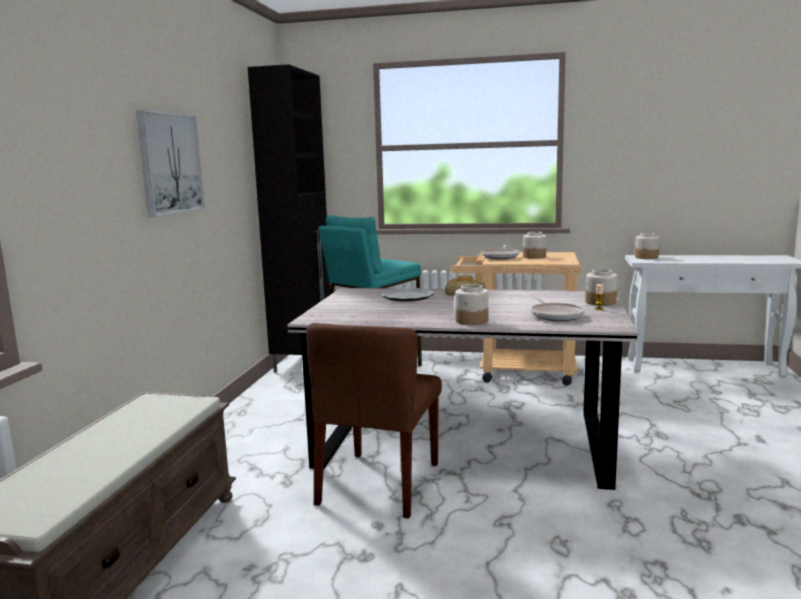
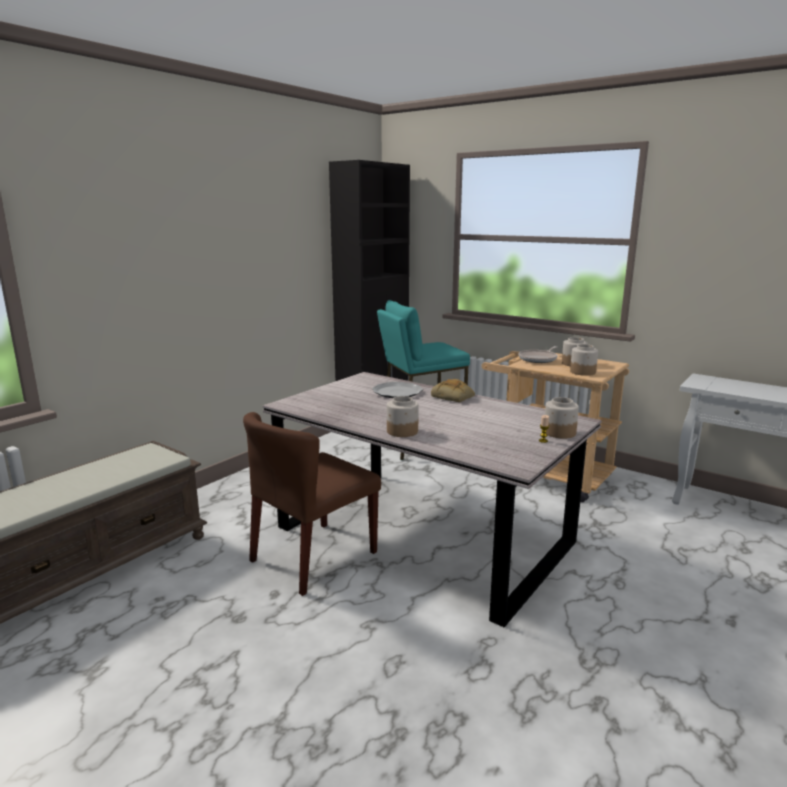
camera: 25 degrees right, 5 degrees up
picture [136,110,205,217] -> none
frying pan [531,296,585,321] -> none
jar [635,233,660,259] -> jar moved to [570,344,598,376]

